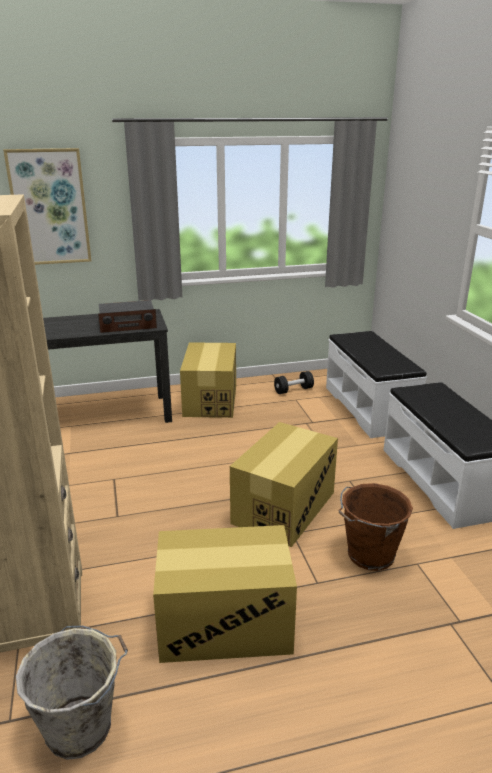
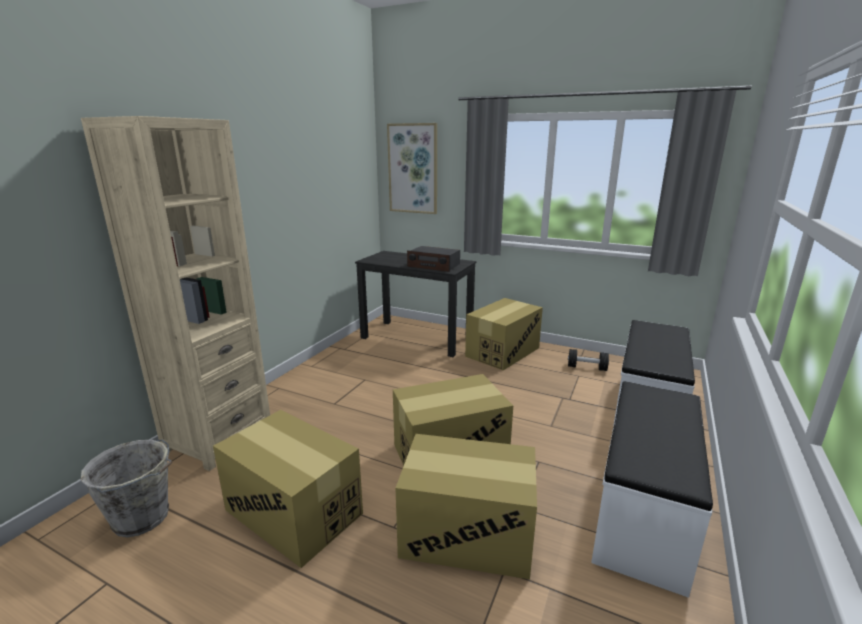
camera: 40 degrees right, 5 degrees down
brown bucket [339,483,413,571] -> cardboard box [395,434,537,579]

